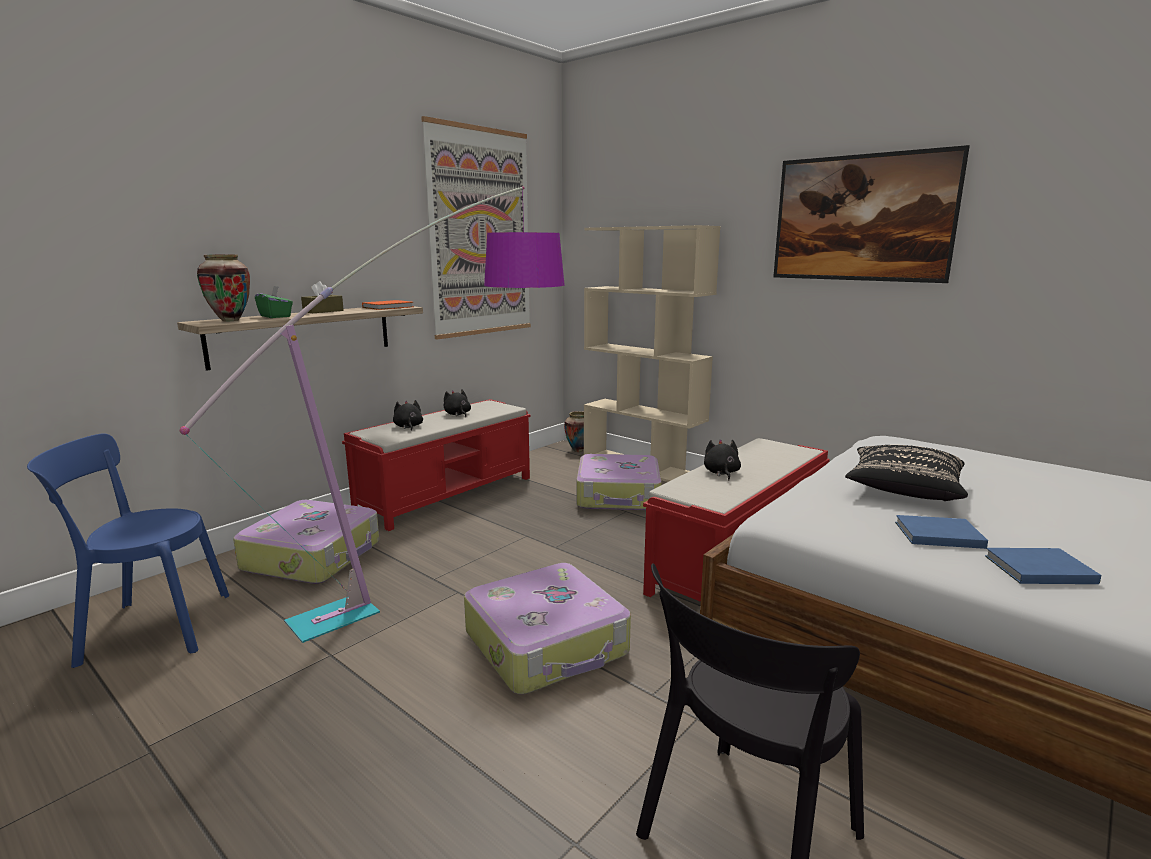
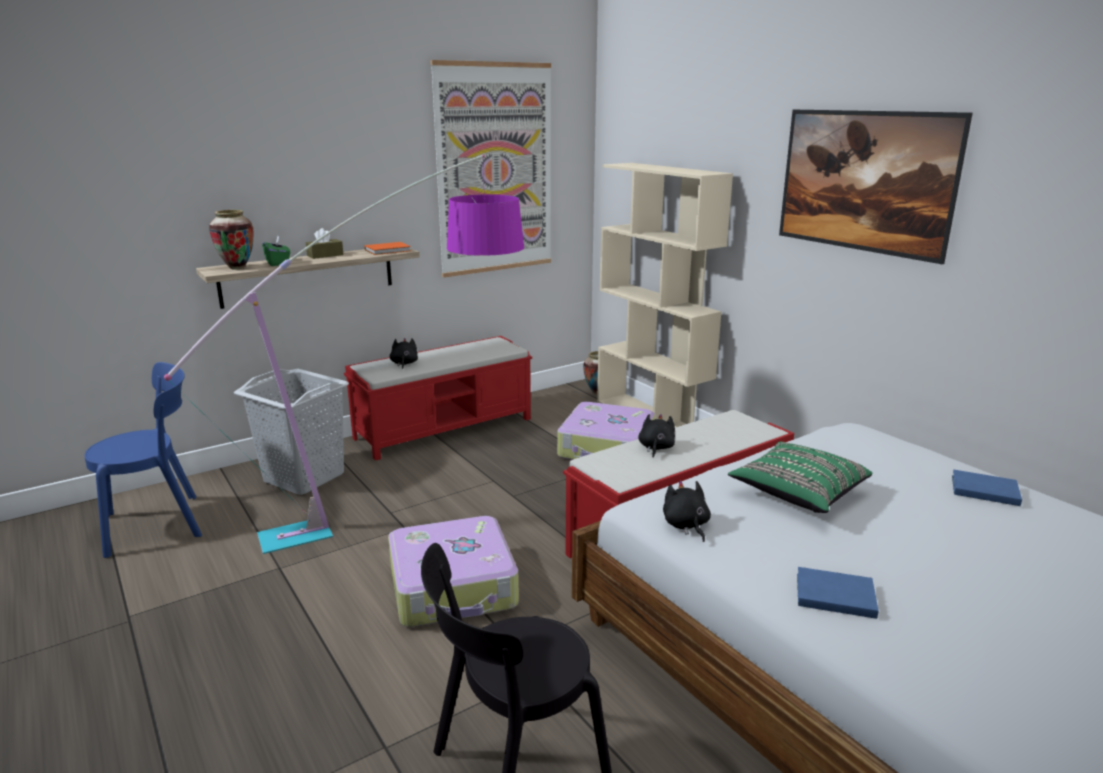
camera: 15 degrees right, 5 degrees up
blue chair [27,433,229,668] -> blue chair turned 150 degrees clockwise [85,362,202,558]
suitcase [233,500,379,584] -> grey laundry basket [234,369,349,495]
black plush toy [444,389,471,417] -> black plush toy moved to [663,480,711,542]
black pillow [845,445,968,501] -> green pillow [728,442,872,513]
blue book [895,515,988,549] -> blue book moved to [952,469,1022,506]

